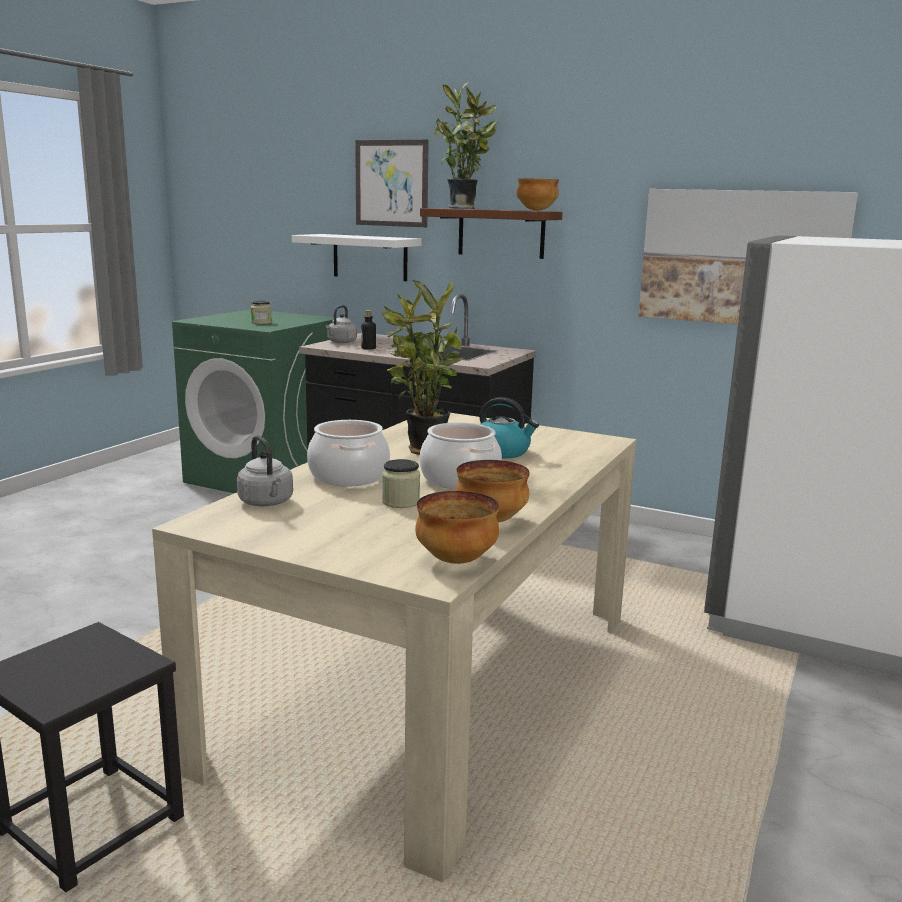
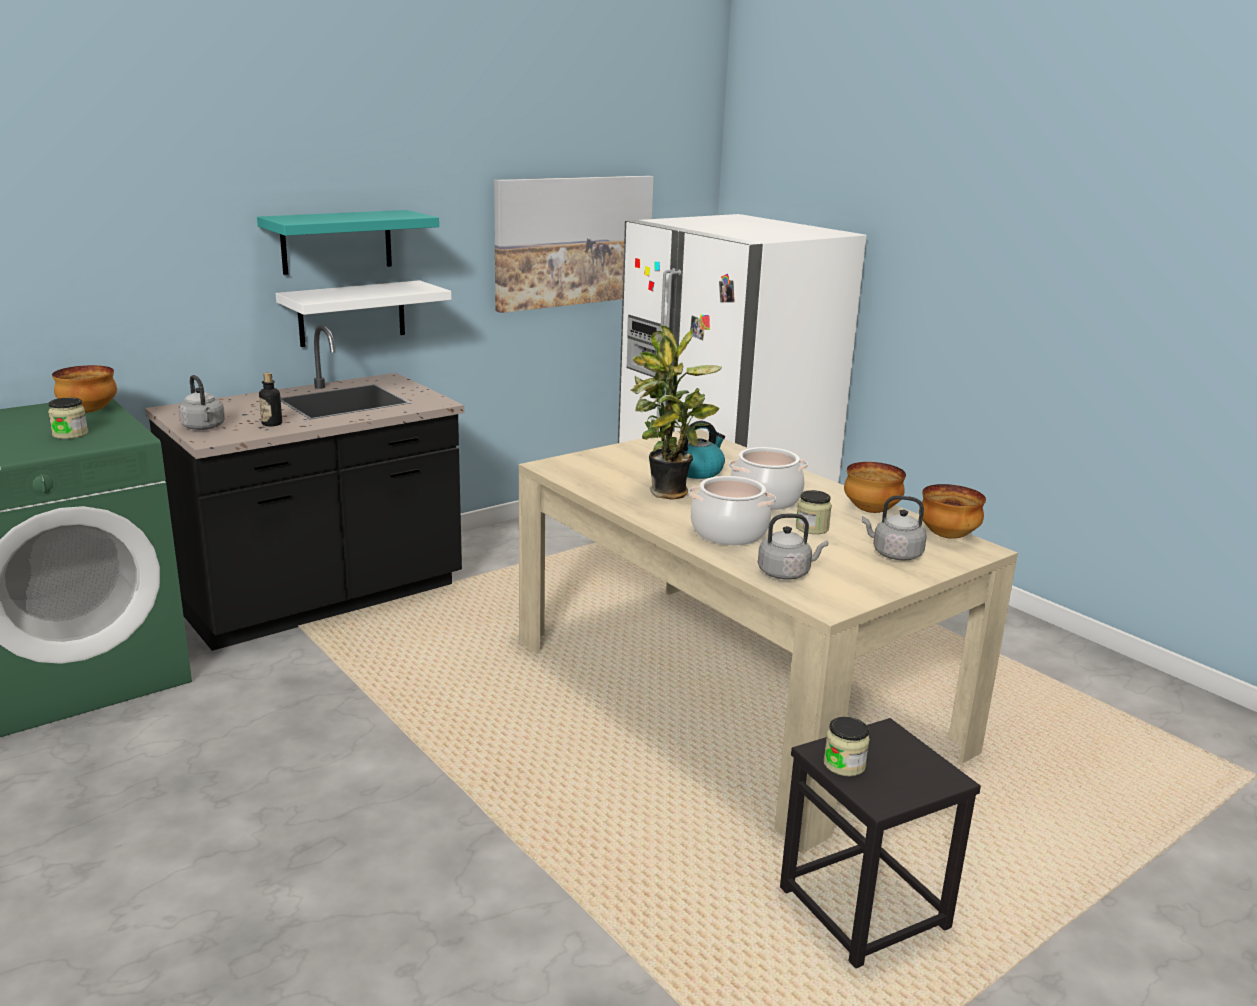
camera: 65 degrees left, 5 degrees up
white shelf [292,234,421,281] -> white shelf moved to [276,280,452,347]
picture [355,140,429,227] -> none
brown shelf [420,208,563,259] -> turquoise shelf [257,210,439,275]
potted plant [434,82,498,209] -> none
bowl [517,179,559,211] -> bowl moved to [52,365,117,413]
none -> jar [823,717,870,776]
none -> grey kettle [862,495,927,561]

